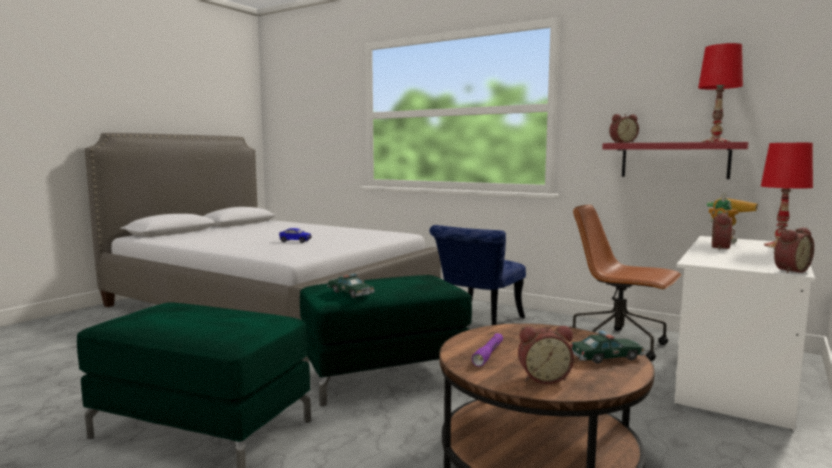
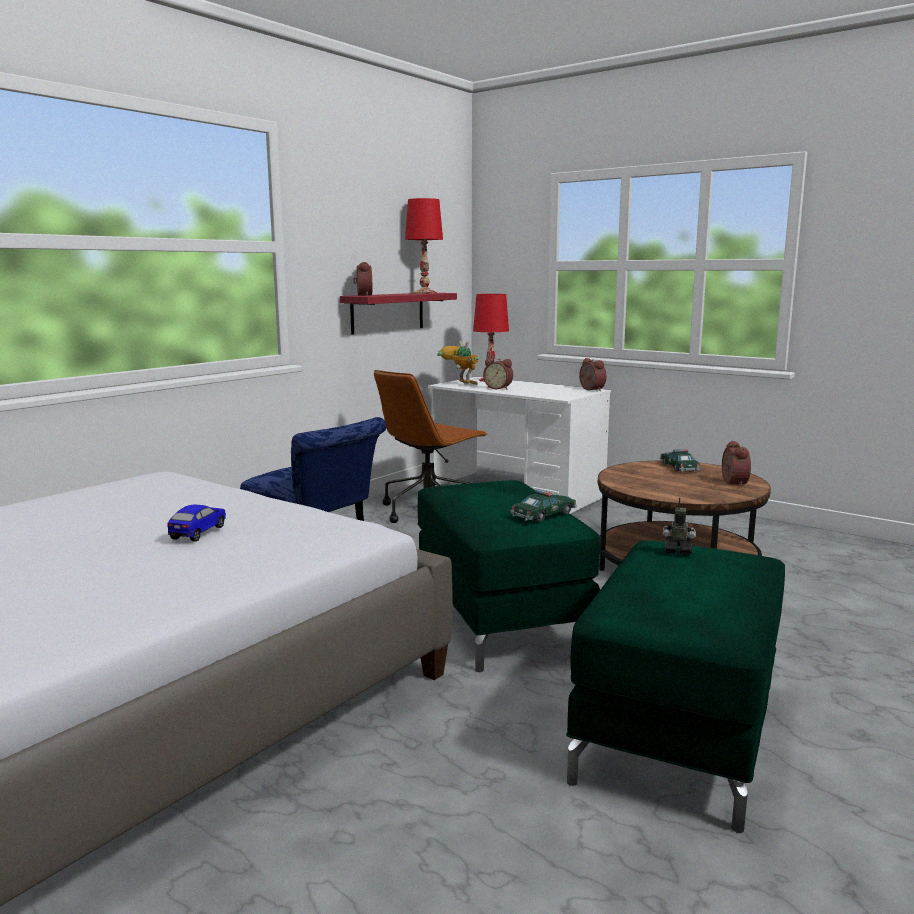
camera: 85 degrees left, 5 degrees up
purple flashlight [472,333,503,367] -> none
none -> toy robot [662,497,696,555]

